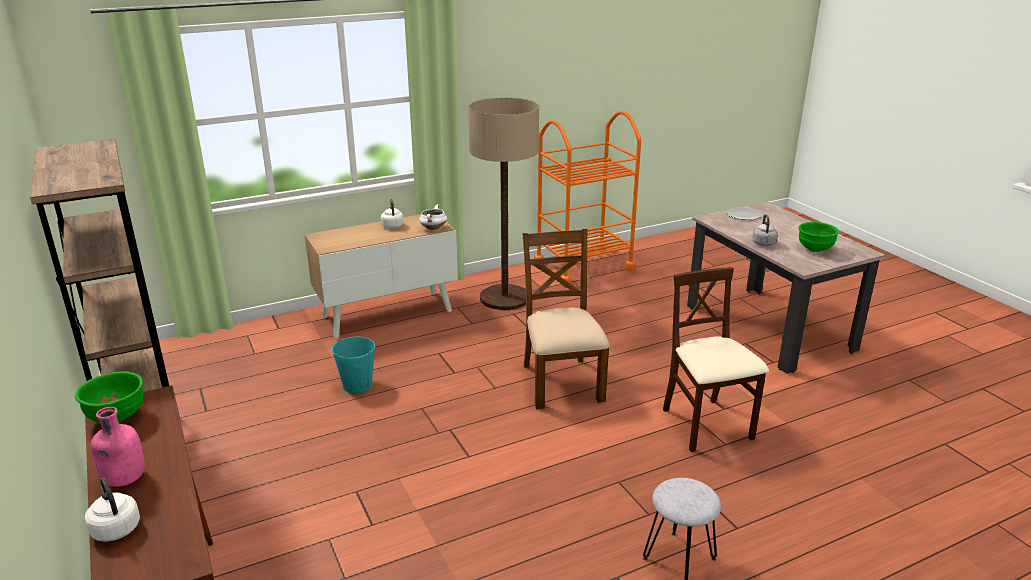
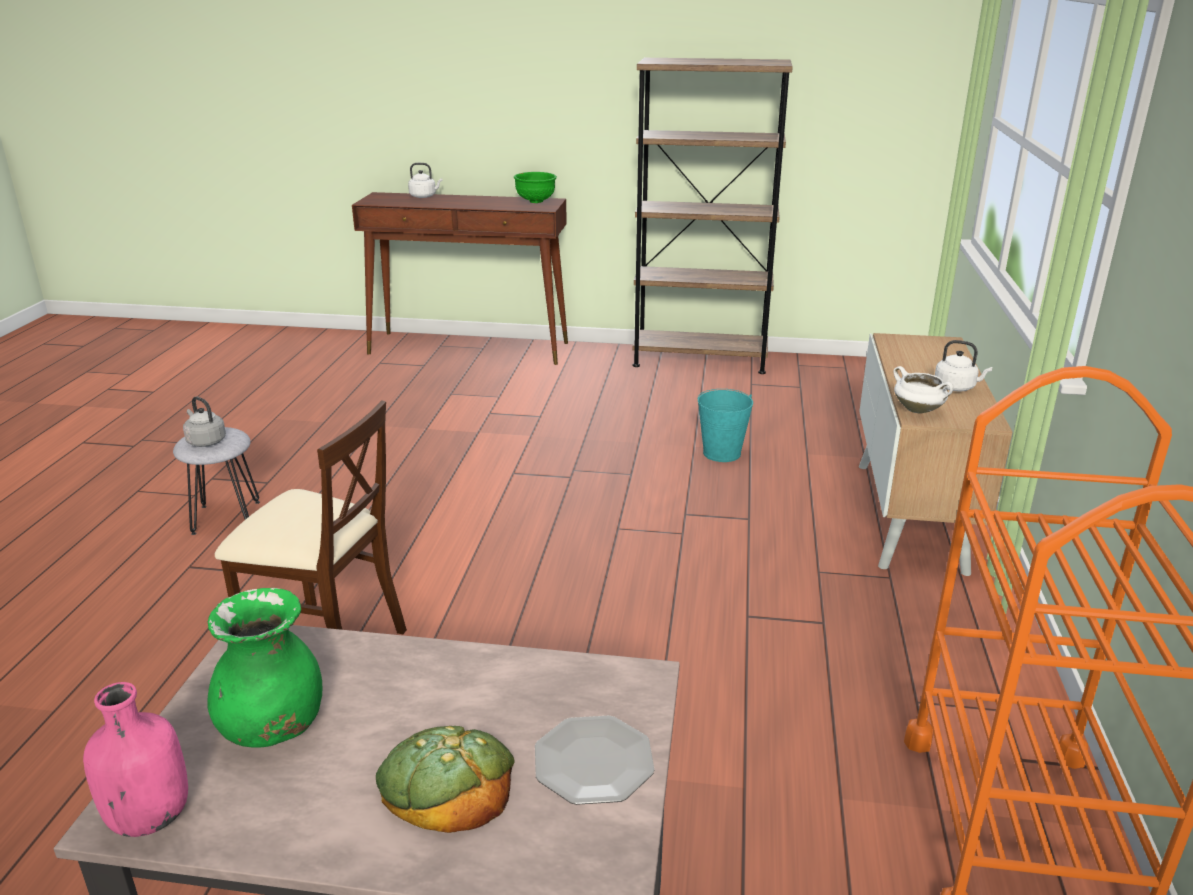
camera: 125 degrees right, 0 degrees up
pink bottle [91,407,145,487] -> pink bottle moved to [83,682,188,837]
floor lamp [468,98,539,310] -> none
brown chair [523,229,610,409] -> none
grey kettle [752,214,778,246] -> grey kettle moved to [183,396,226,447]
green bowl [798,222,839,252] -> green vase [207,588,322,748]
none -> bread [376,726,515,833]

